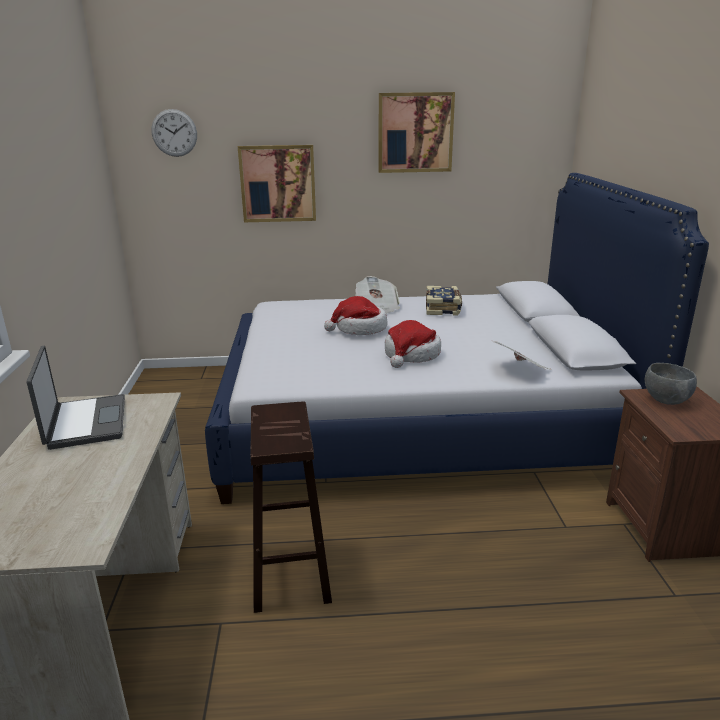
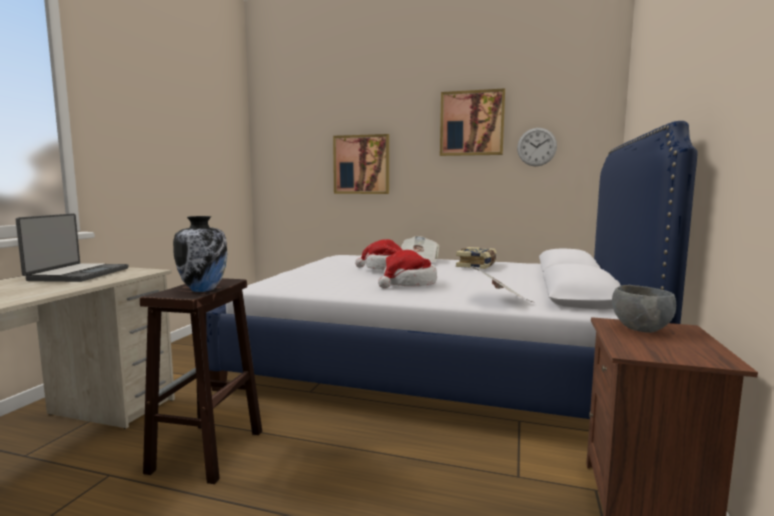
camera: 20 degrees right, 15 degrees down
wall clock [151,109,197,157] -> wall clock moved to [517,128,557,166]
none -> vase [173,216,227,292]

